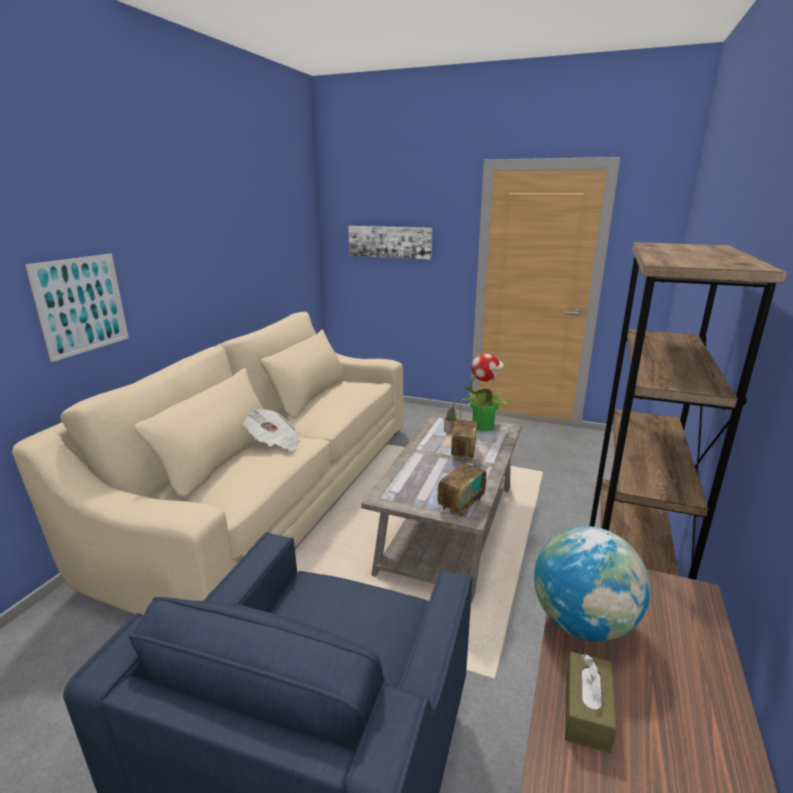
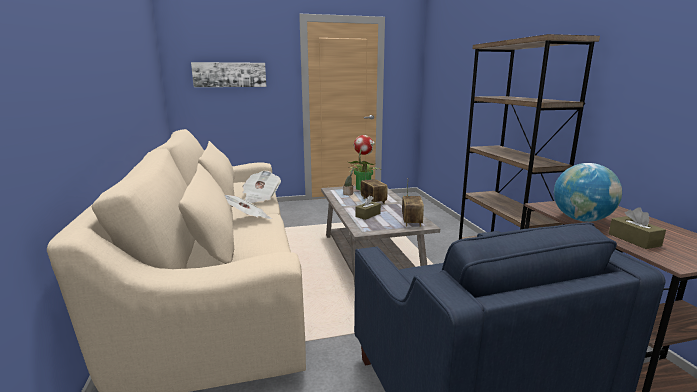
camera: 35 degrees left, 5 degrees down
picture [25,254,129,362] -> none
none -> newspaper [242,171,281,203]
none -> brown tissue box [355,195,381,220]

